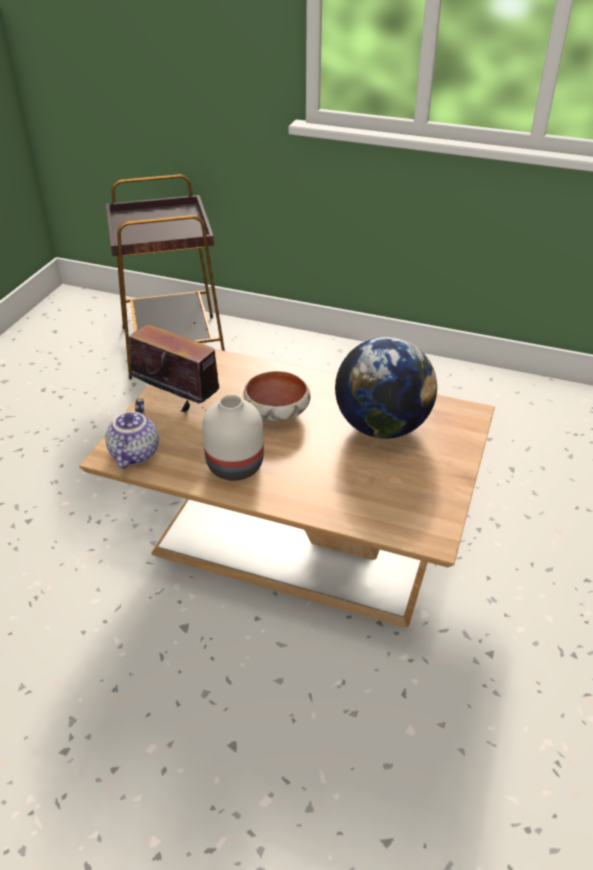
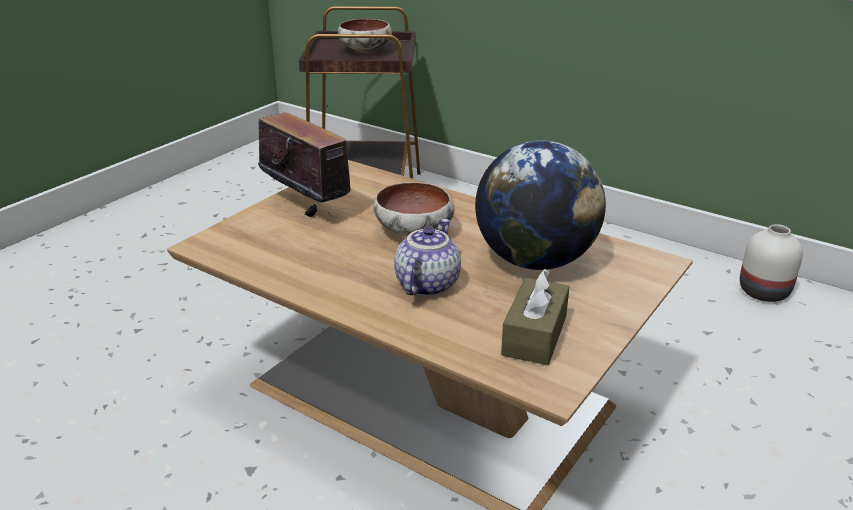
camera: 15 degrees right, 10 degrees down
teapot [105,398,159,469] -> teapot moved to [394,219,461,296]
white vase [202,395,264,481] -> white vase moved to [740,224,803,302]
none -> bowl [338,19,392,53]
none -> brown tissue box [501,269,569,365]

